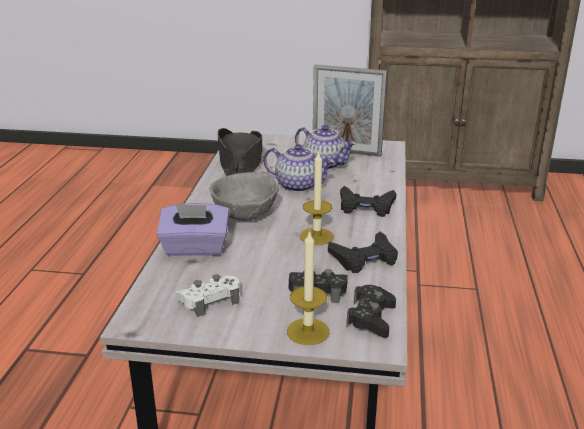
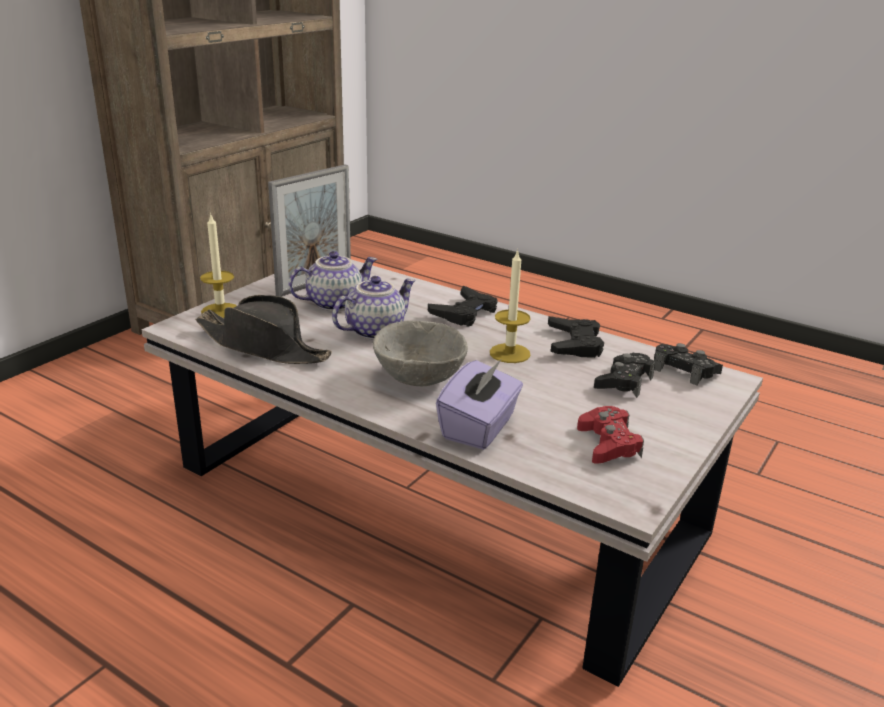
camera: 65 degrees left, 0 degrees up
white game controller [176,275,240,317] -> red game controller [577,406,644,464]
candle [287,230,330,345] -> candle moved to [200,213,237,318]

